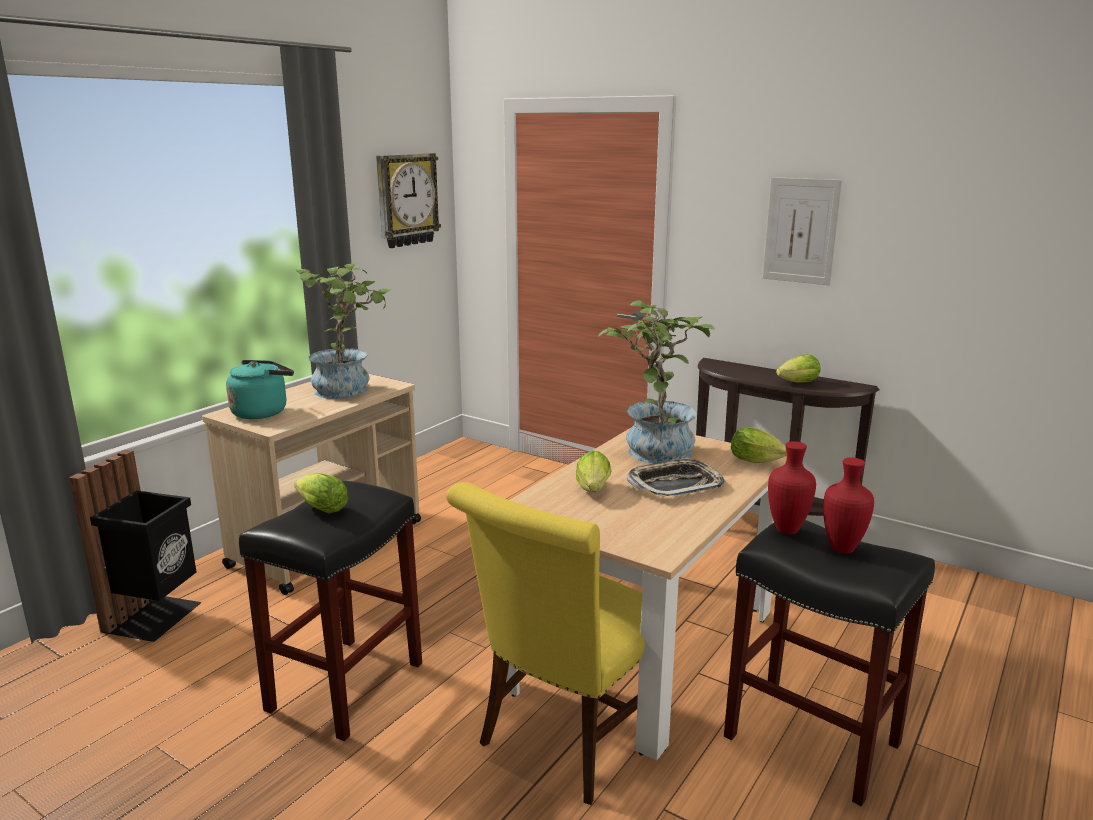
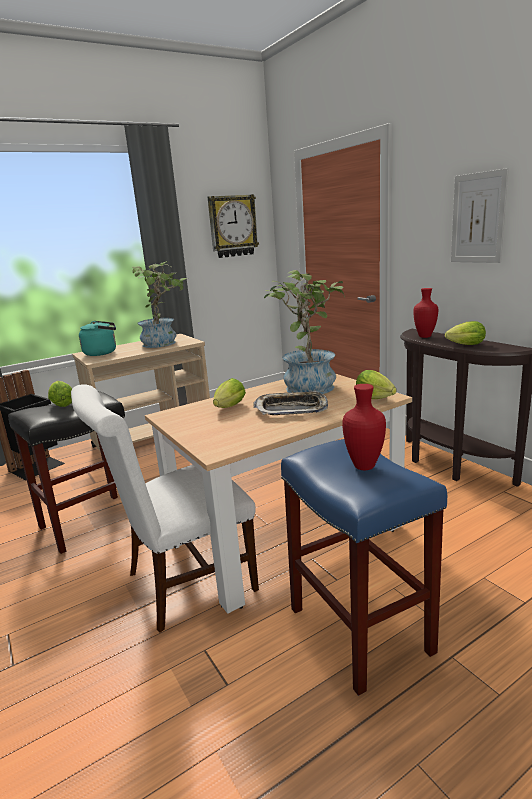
camera: 25 degrees right, 0 degrees up
yellow chair [446,482,677,805] -> white chair [71,384,259,632]
black stool [724,520,935,807] -> blue stool [281,439,447,696]
red vase [768,441,816,534] -> red vase moved to [413,288,438,338]

